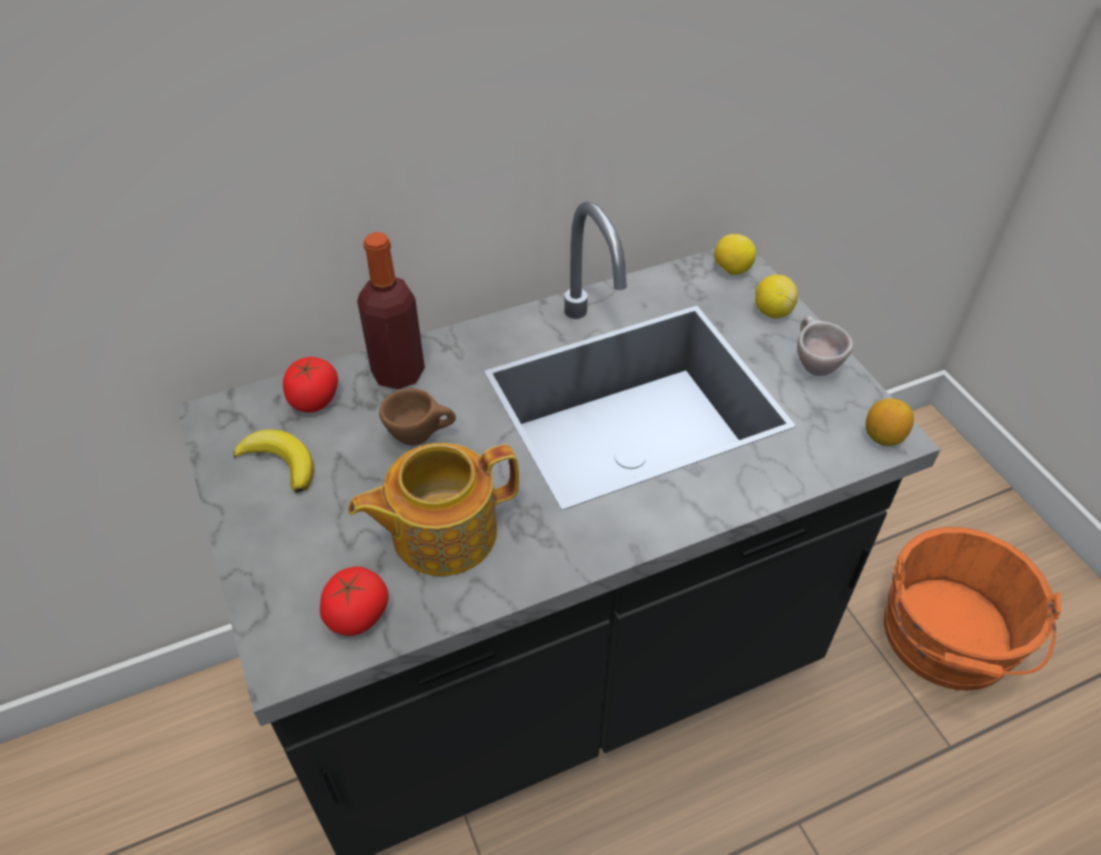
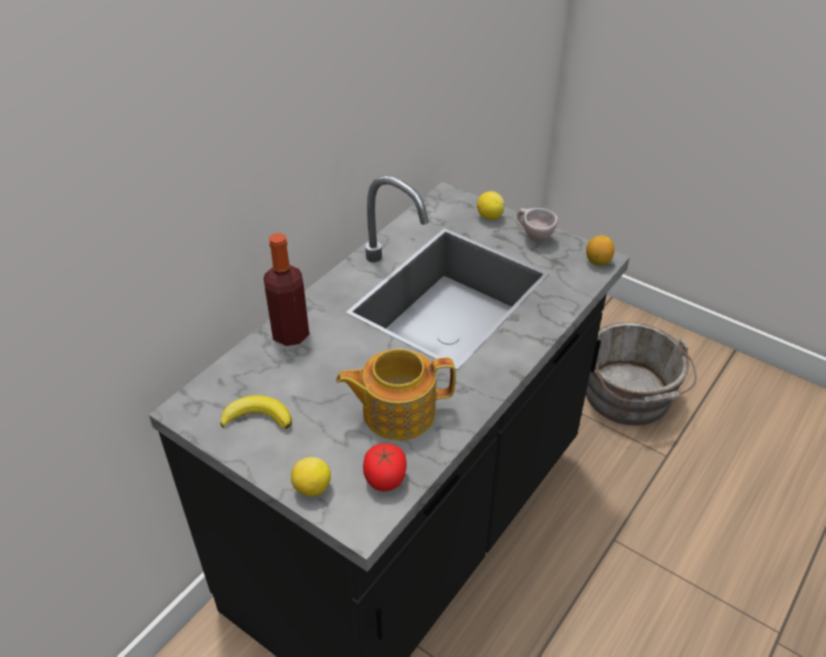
camera: 30 degrees left, 5 degrees down
tomato [283,357,338,413] -> none
teapot [348,443,519,576] -> teapot turned 45 degrees clockwise [336,349,456,440]
brown cup [379,388,456,446] -> none
lemon [714,234,756,275] -> lemon moved to [291,457,331,497]
orange bucket [884,527,1061,691] -> grey bucket [586,322,697,426]

